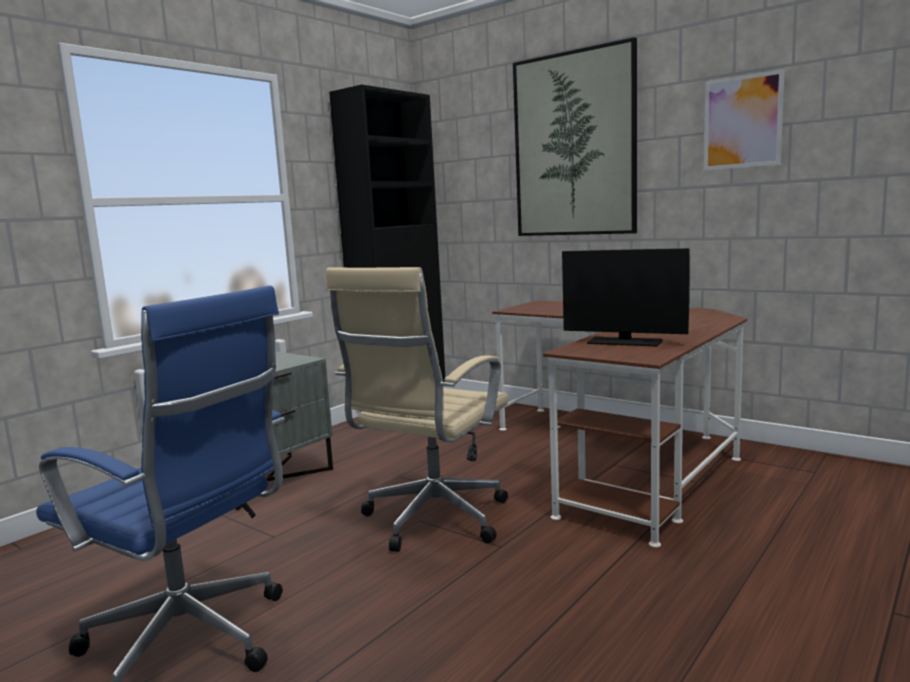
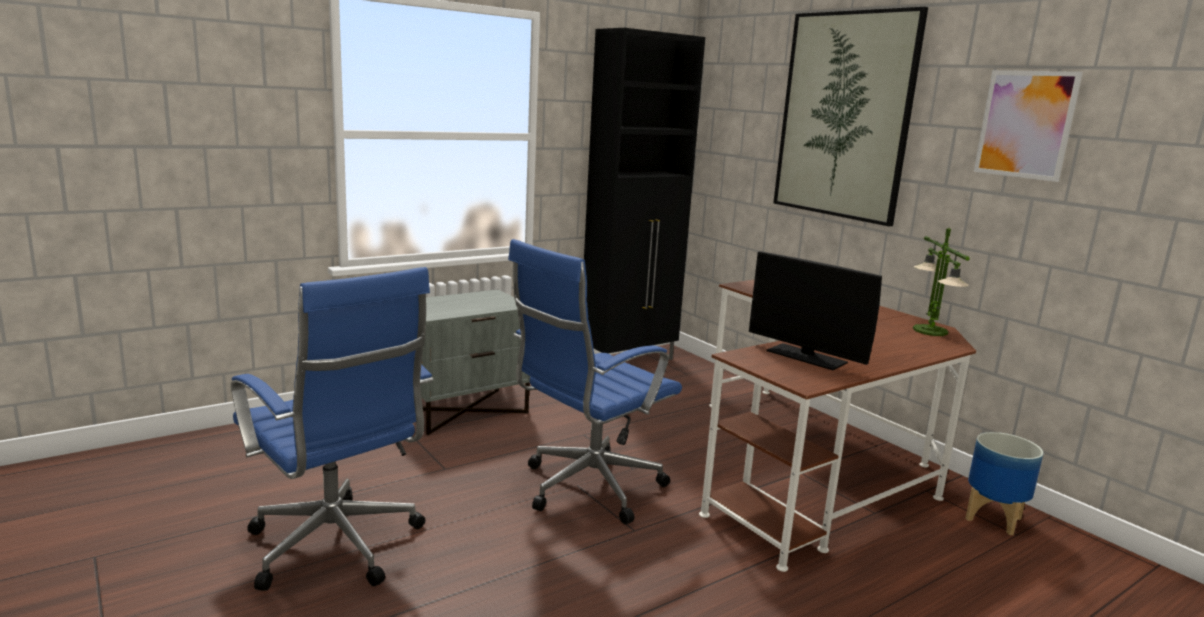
camera: 15 degrees right, 5 degrees up
beige office chair [326,267,509,552] -> blue office chair [508,239,682,524]
none -> table lamp [913,228,970,336]
none -> planter [965,432,1043,535]

